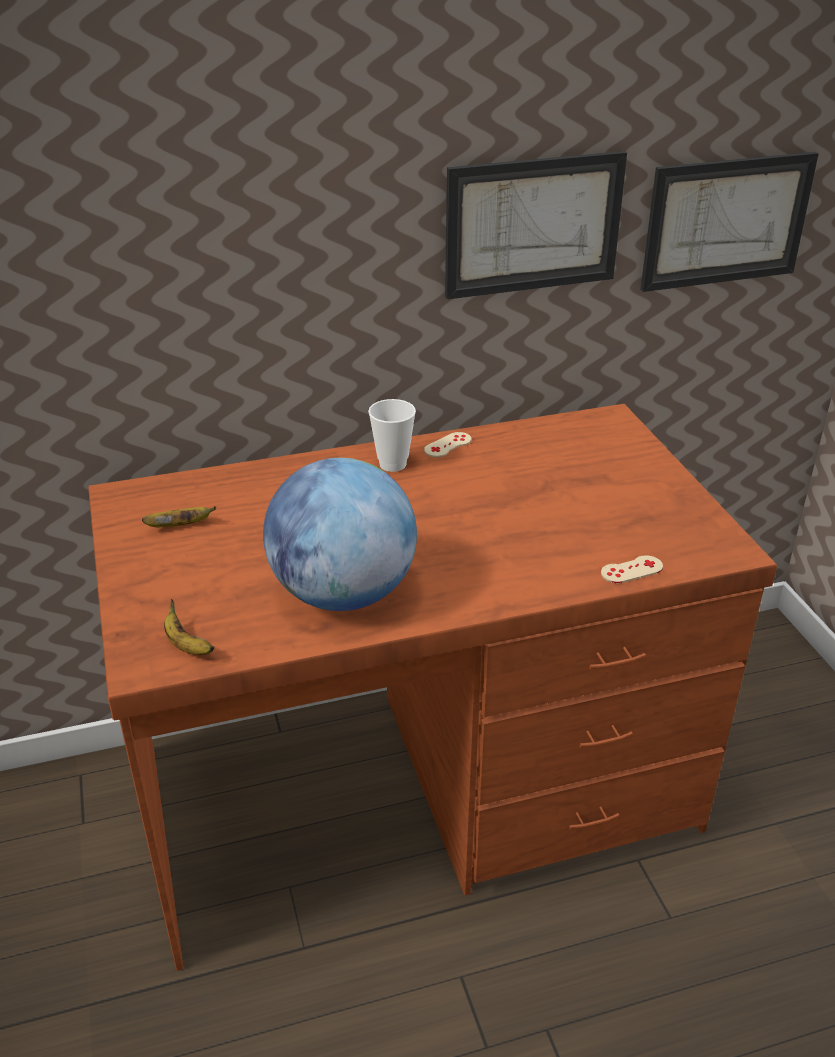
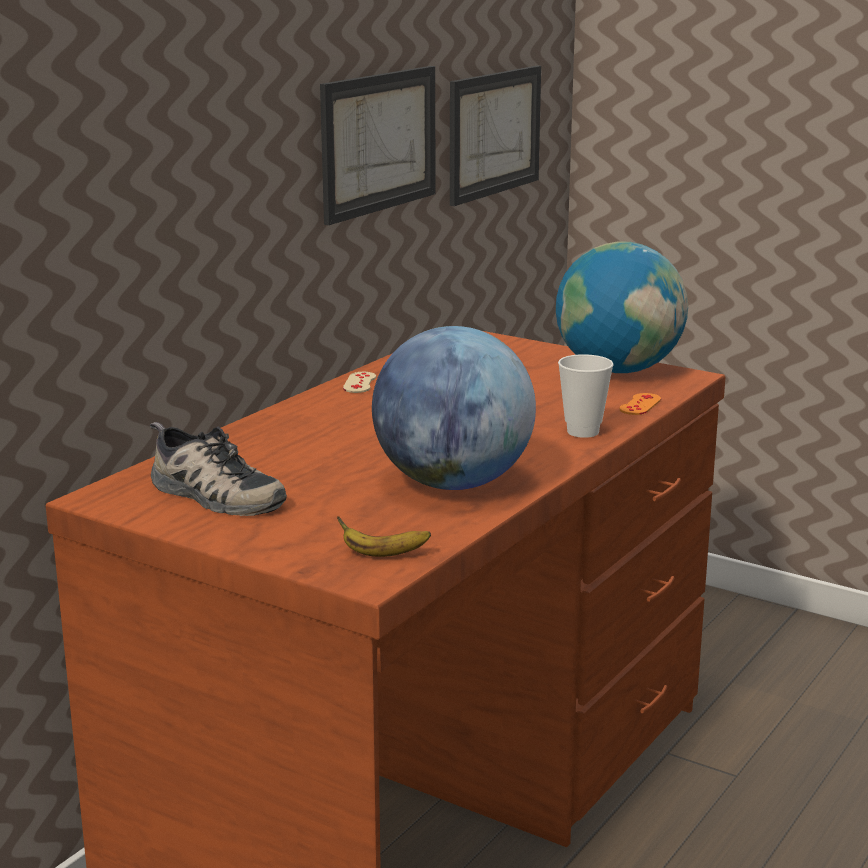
camera: 40 degrees left, 15 degrees down
banana [142,506,216,527] -> shoe [150,422,287,516]
cup [368,399,416,472] -> cup moved to [558,354,614,438]
beige game controller [601,555,663,583] -> orange game controller [620,393,661,415]
none -> globe [556,242,688,373]

